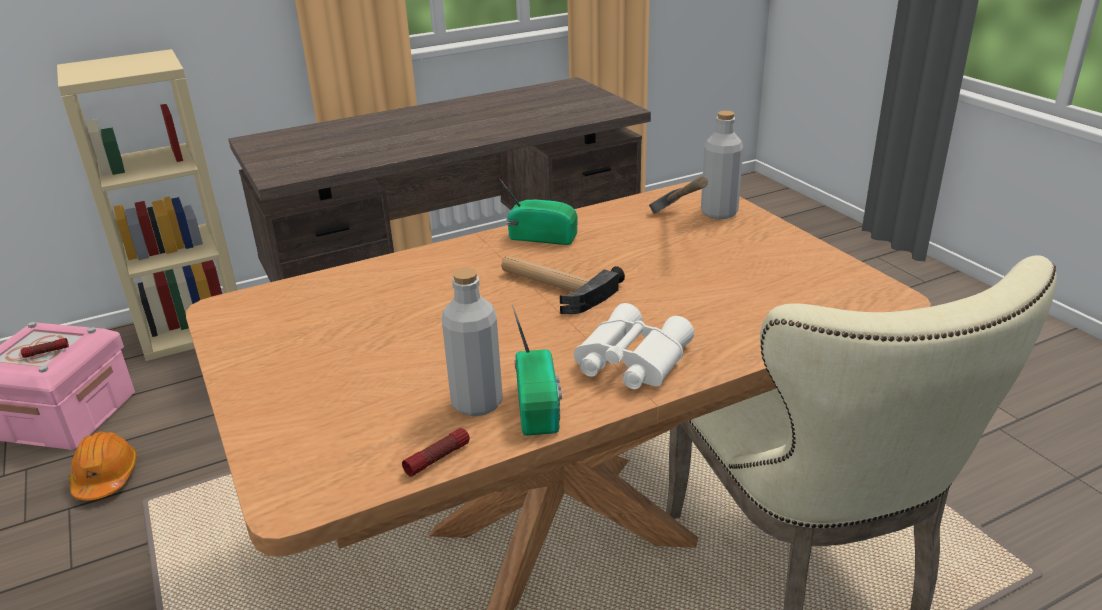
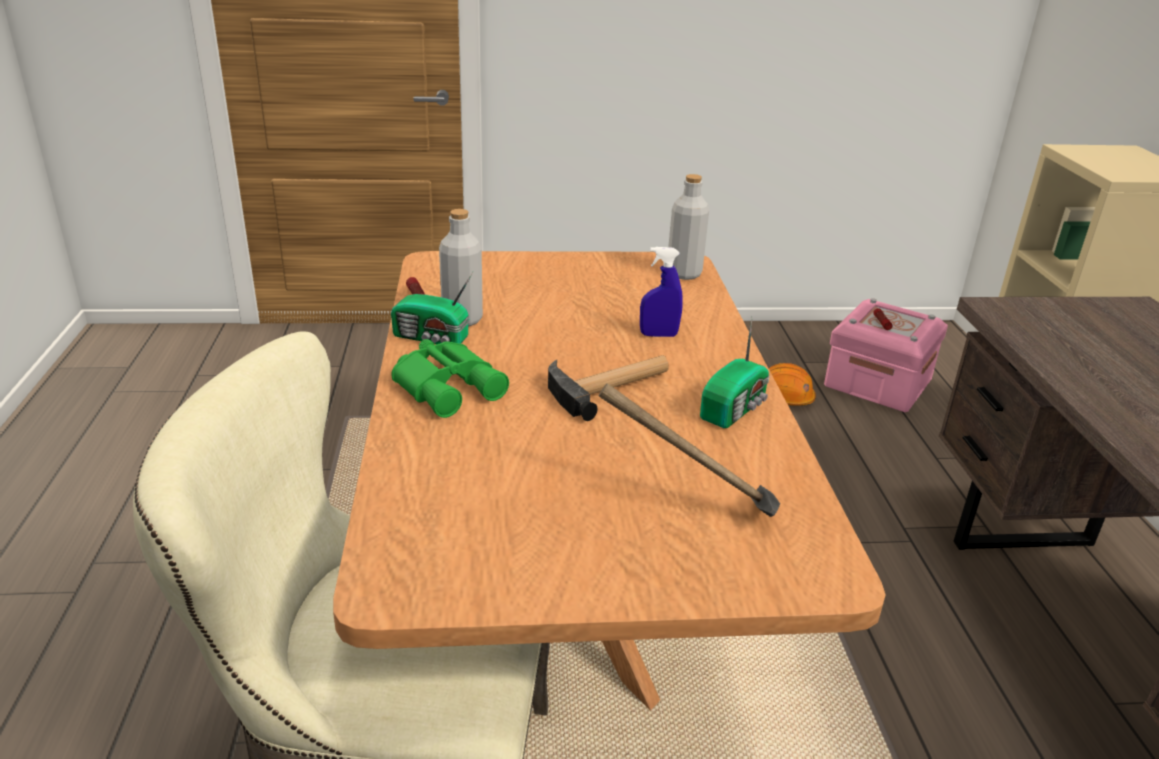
camera: 110 degrees right, 0 degrees up
white binoculars [574,303,694,389] -> green binoculars [391,339,509,418]
grey bottle [701,111,743,219] -> grey bottle moved to [668,174,709,280]
none -> blue spray bottle [640,247,683,337]

